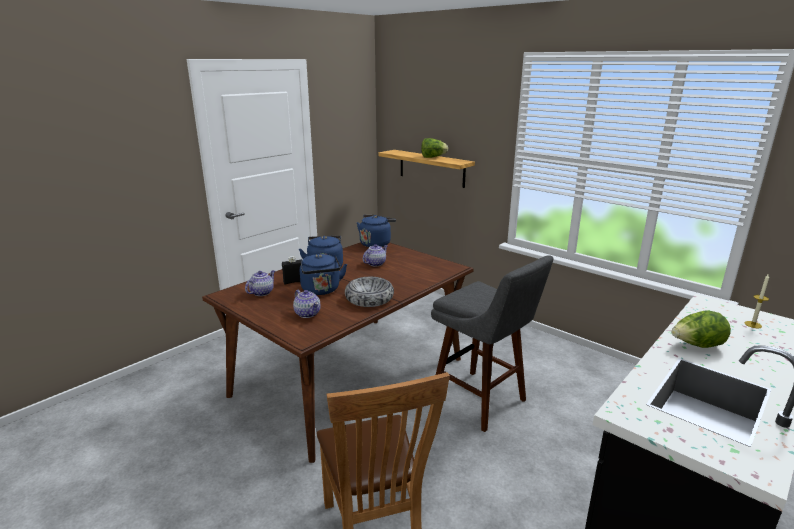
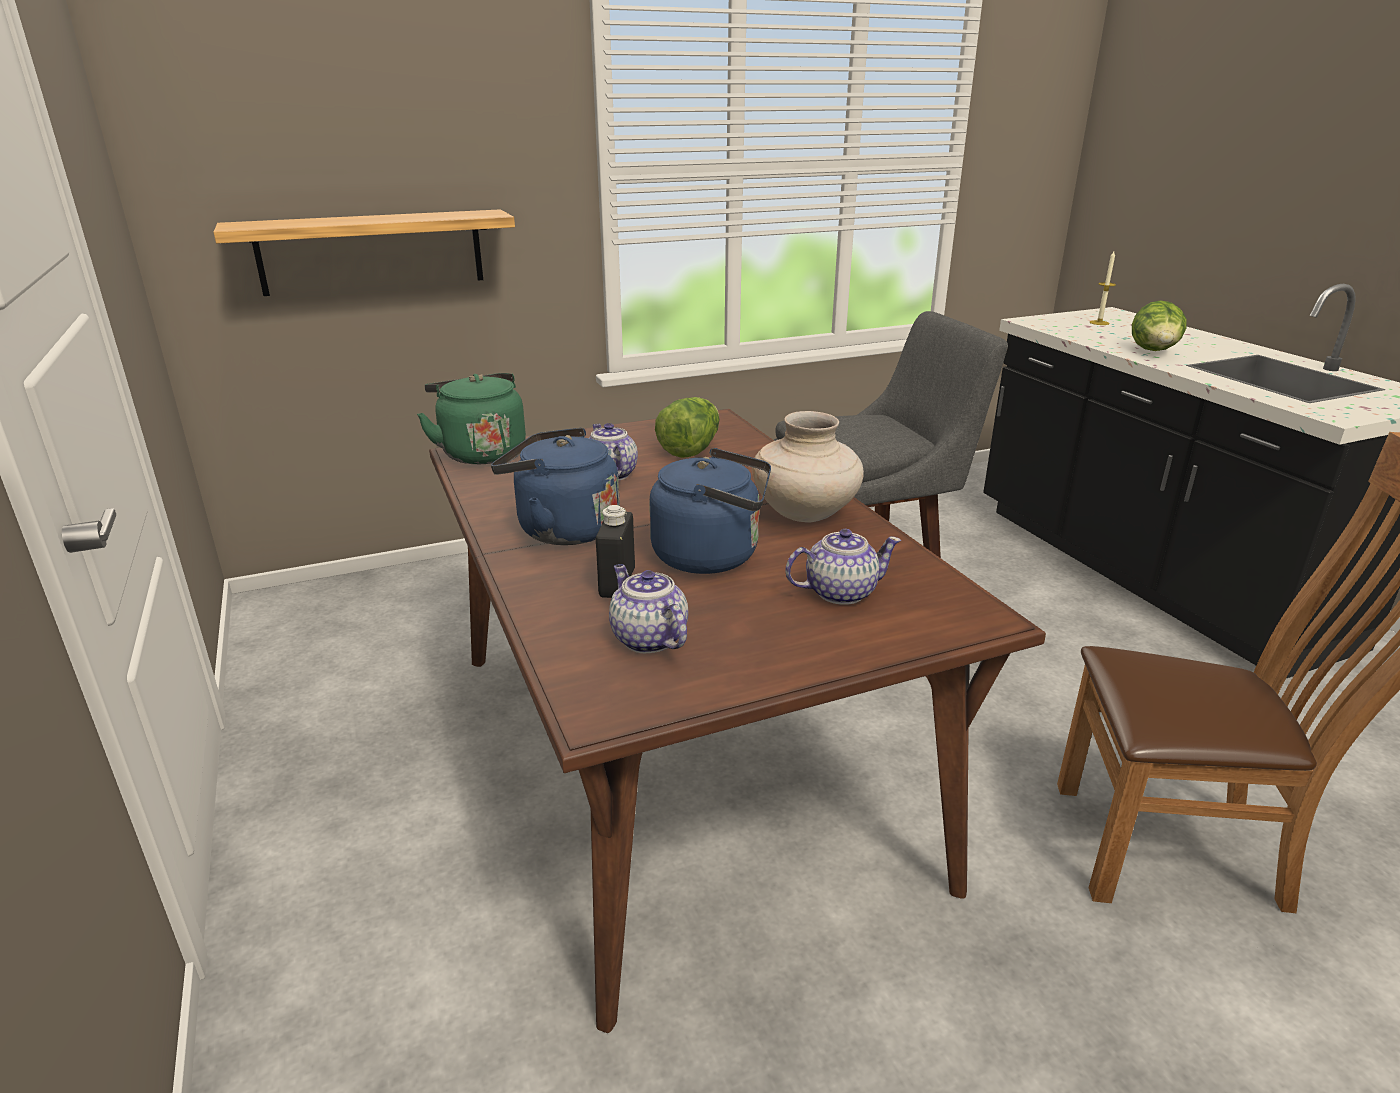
camera: 65 degrees left, 5 degrees up
bowl [345,277,394,307] -> beige vase [752,411,864,523]
blue kettle [357,215,396,247] -> green kettle [417,373,526,464]
lettuce [421,138,448,158] -> lettuce moved to [655,397,720,458]

